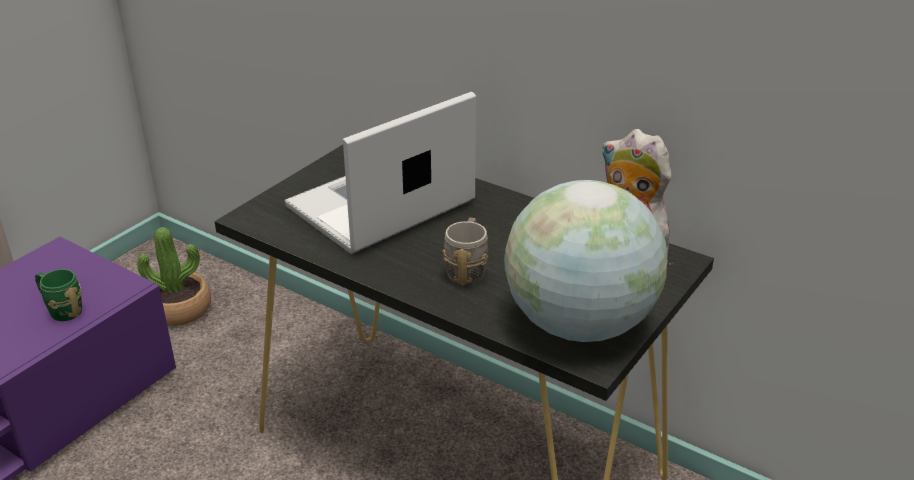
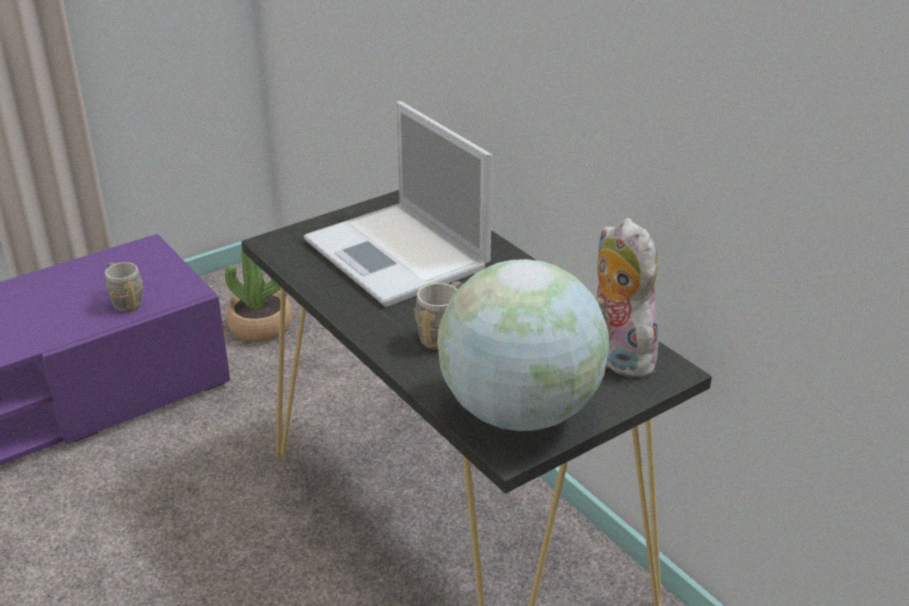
camera: 20 degrees right, 0 degrees up
green mug [35,269,82,321] -> grey mug [105,262,144,312]
laptop [285,92,476,254] -> laptop turned 105 degrees counterclockwise [304,101,493,307]

